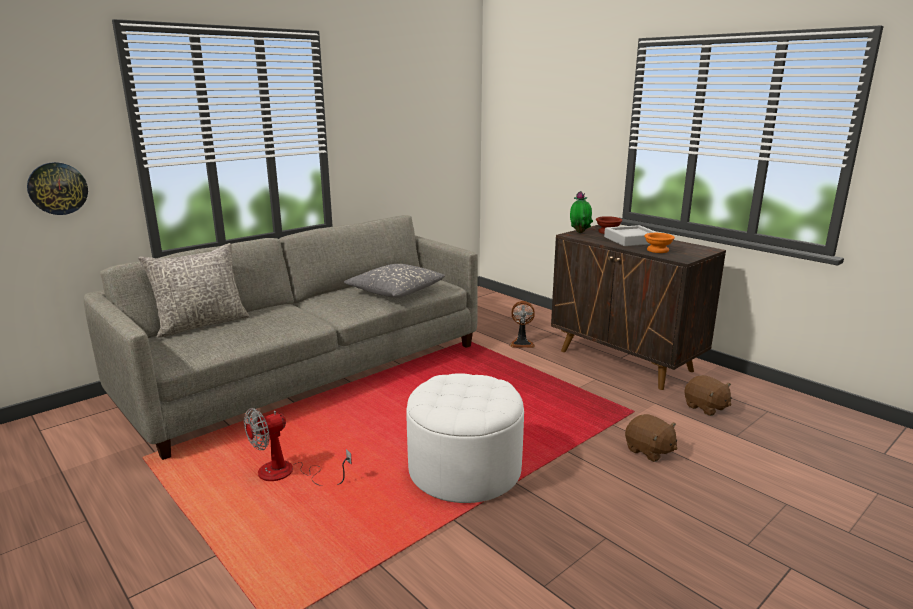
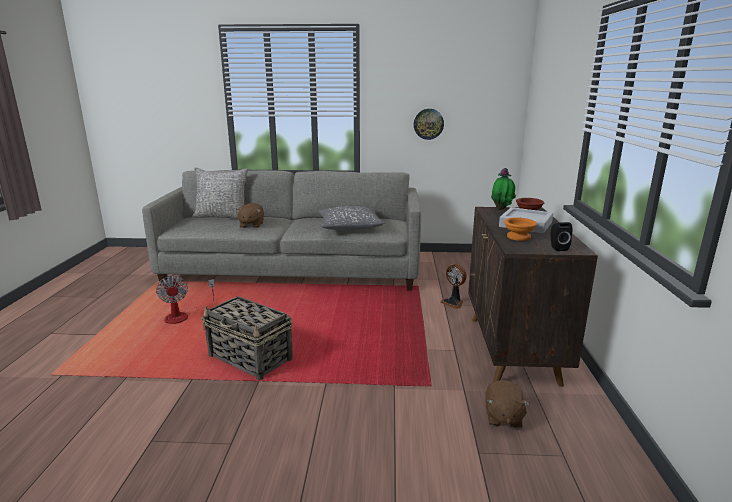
camera: 45 degrees right, 0 degrees up
wall clock [27,162,88,215] -> wall clock moved to [414,109,444,140]
fan [244,408,352,486] -> fan turned 120 degrees counterclockwise [156,276,215,324]
white ottoman [406,373,524,503] -> basket [201,296,293,380]
brown plush toy [625,414,677,462] -> brown plush toy moved to [236,203,264,228]
none -> black speaker [551,222,572,251]

